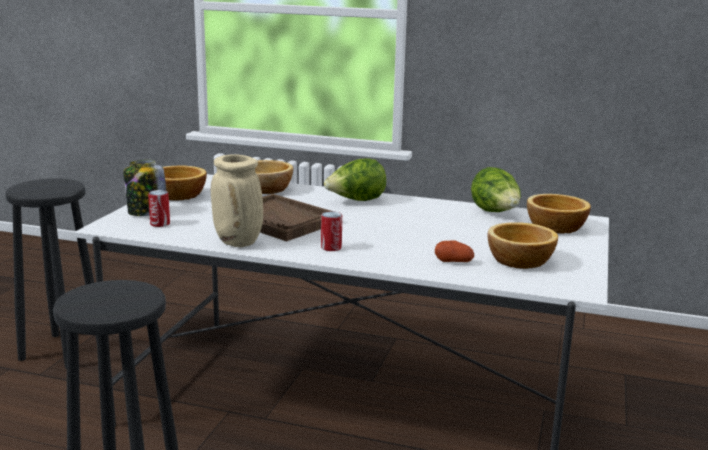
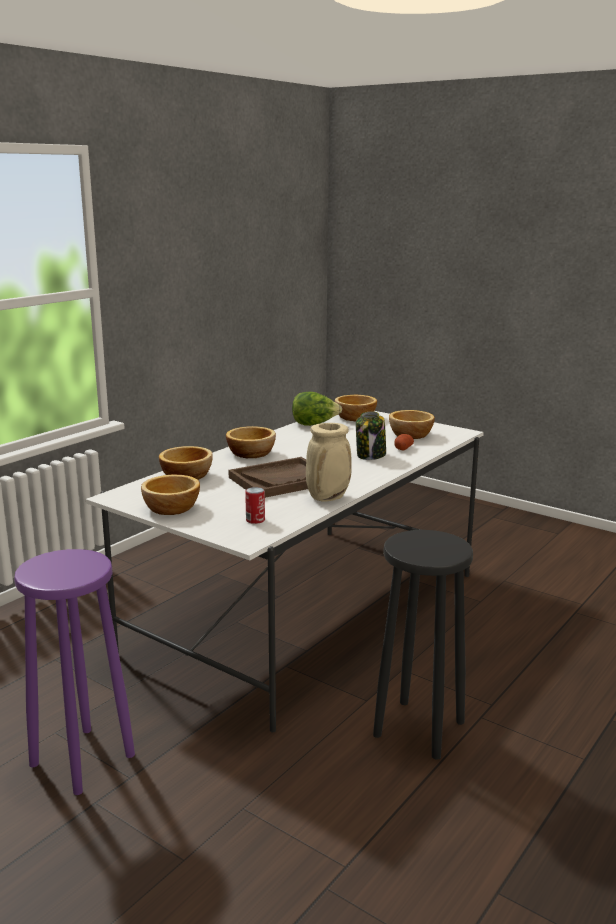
camera: 70 degrees left, 0 degrees up
black stool [6,178,97,369] -> purple stool [14,549,135,795]
jar [123,160,166,216] -> jar moved to [356,411,386,460]
can [321,211,342,251] -> none
lettuce [324,158,386,201] -> bowl [226,426,276,458]

